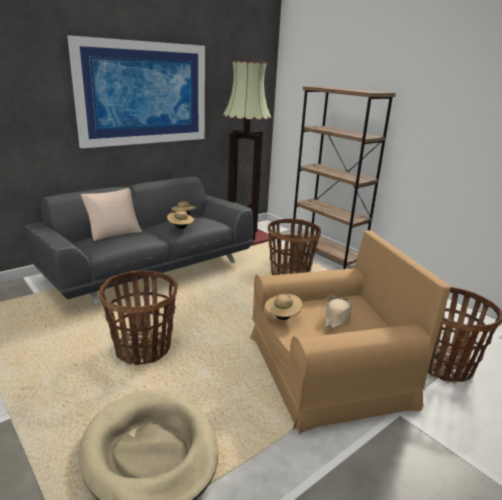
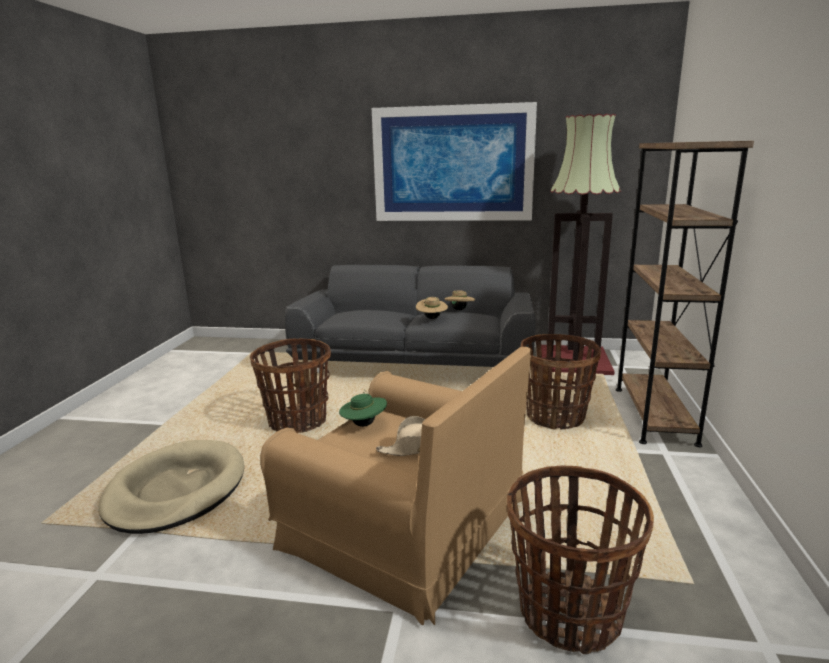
camera: 50 degrees right, 5 degrees down
beige pillow [81,188,142,241] -> none
beige hat [265,292,303,320] -> green hat [339,390,387,427]

